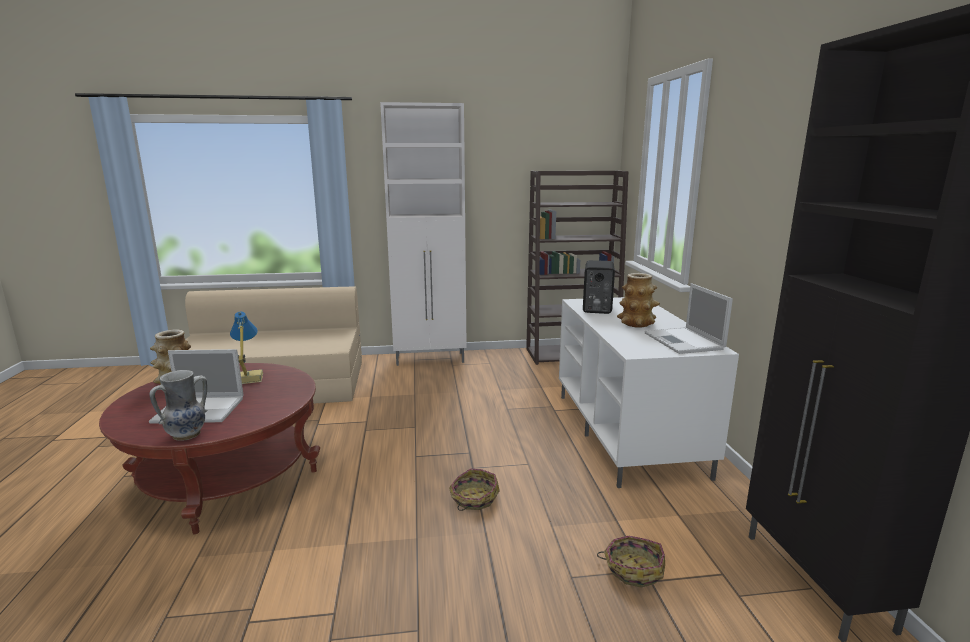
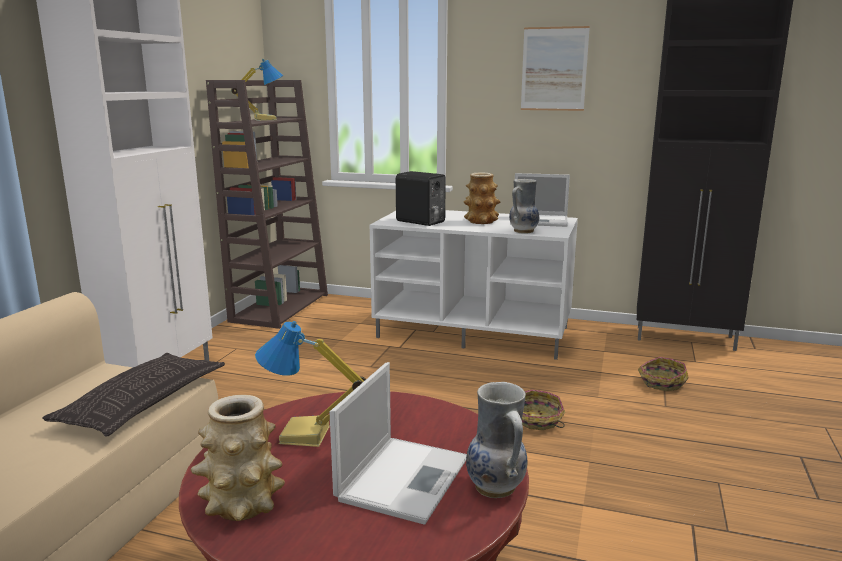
camera: 65 degrees left, 0 degrees up
none -> pillow [42,353,225,437]
none -> table lamp [231,59,283,121]
none -> vase [509,179,539,233]
none -> picture [521,26,590,111]

